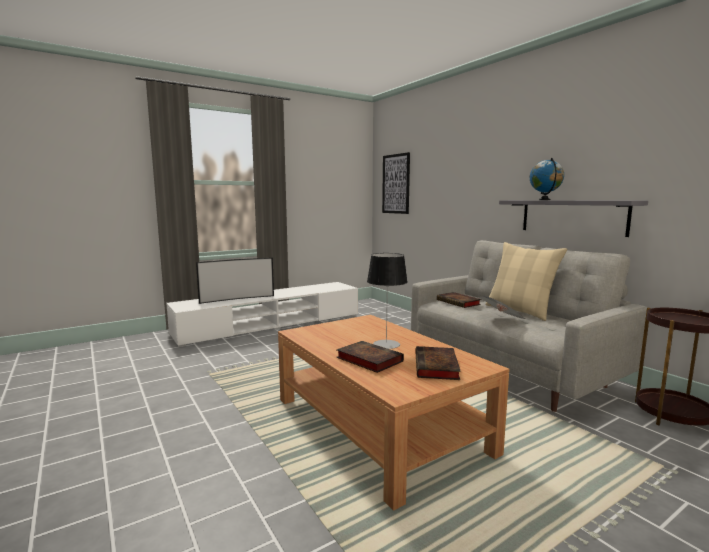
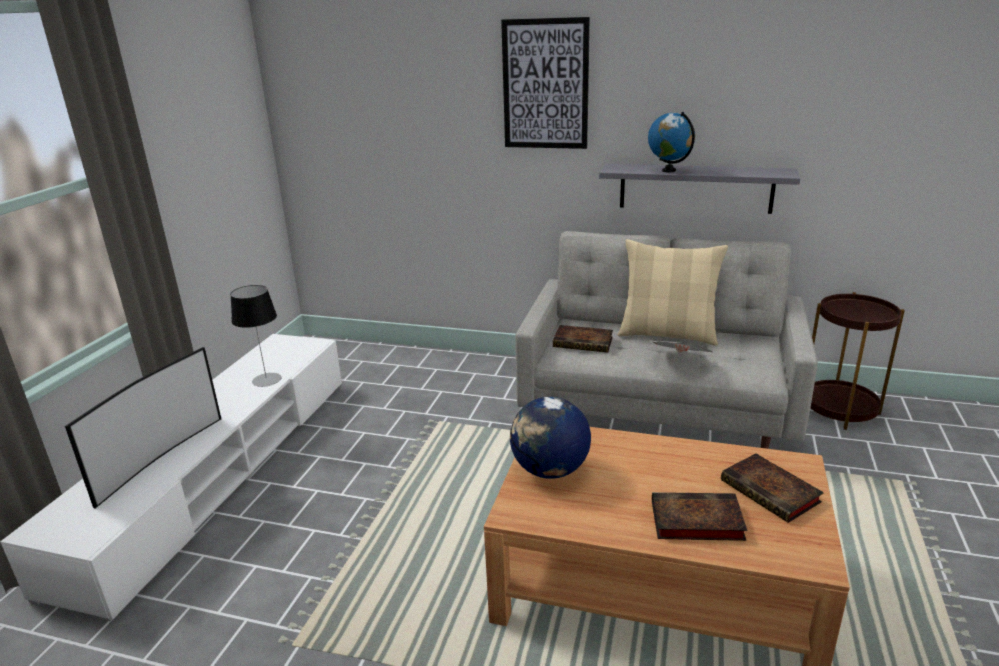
camera: 40 degrees left, 15 degrees up
table lamp [367,253,408,349] -> table lamp moved to [230,285,282,387]
picture [382,152,410,214] -> picture moved to [501,17,590,149]
none -> globe [510,397,591,479]

